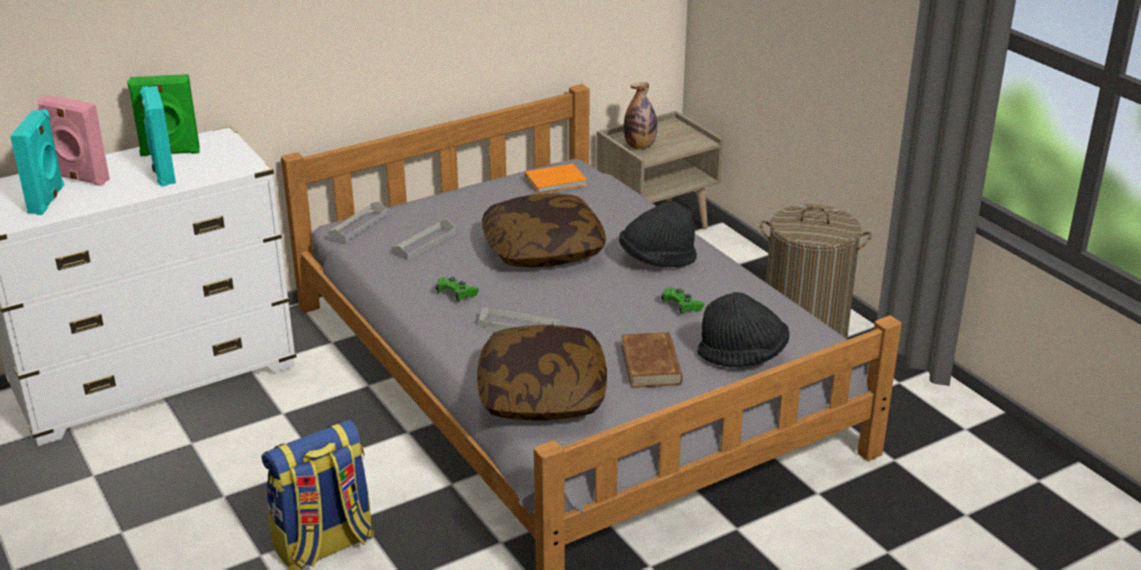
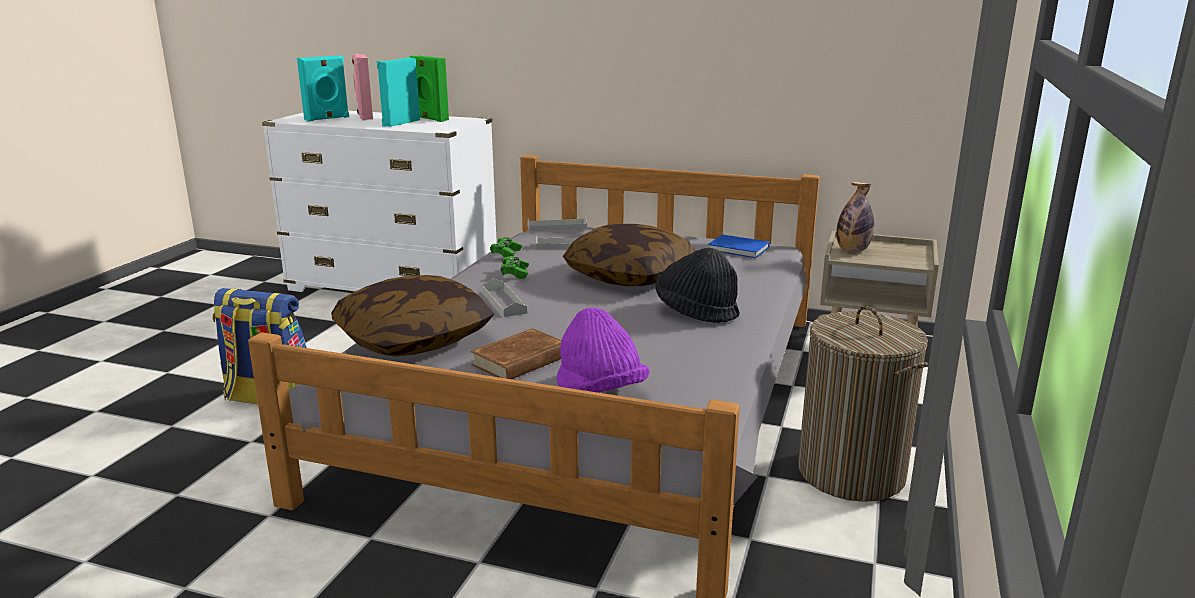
camera: 50 degrees right, 10 degrees down
orange book [525,164,587,194] -> blue book [708,234,770,258]
green game controller [661,288,704,314] -> green game controller moved to [490,237,522,257]
black hat [698,292,789,367] -> purple hat [557,307,650,393]

